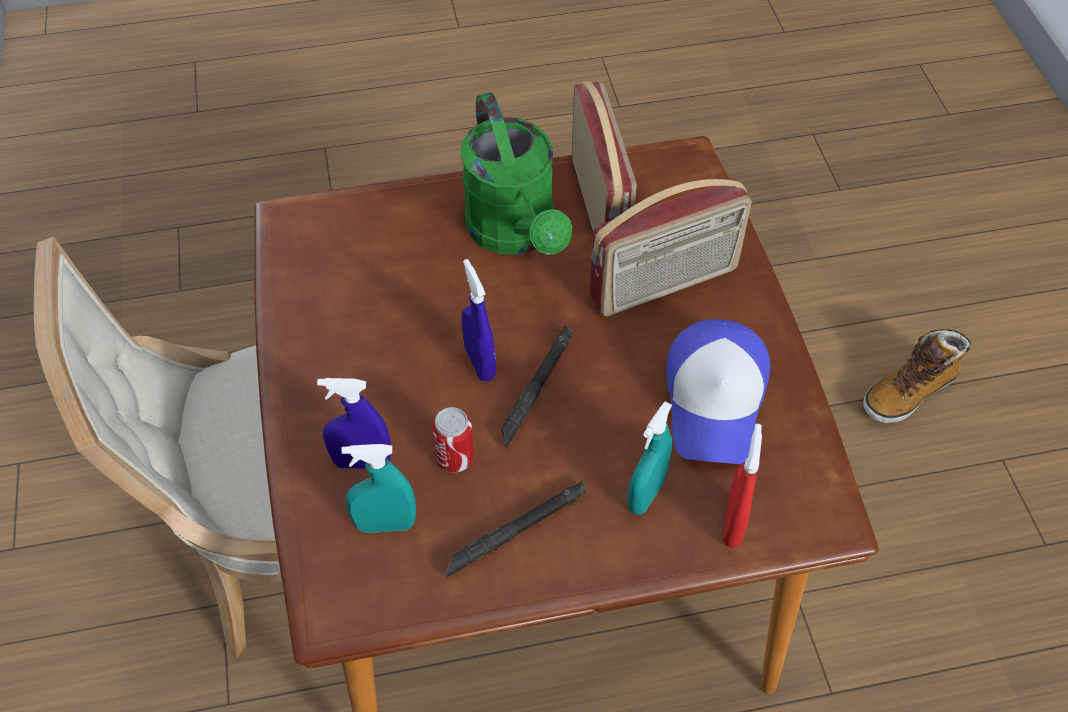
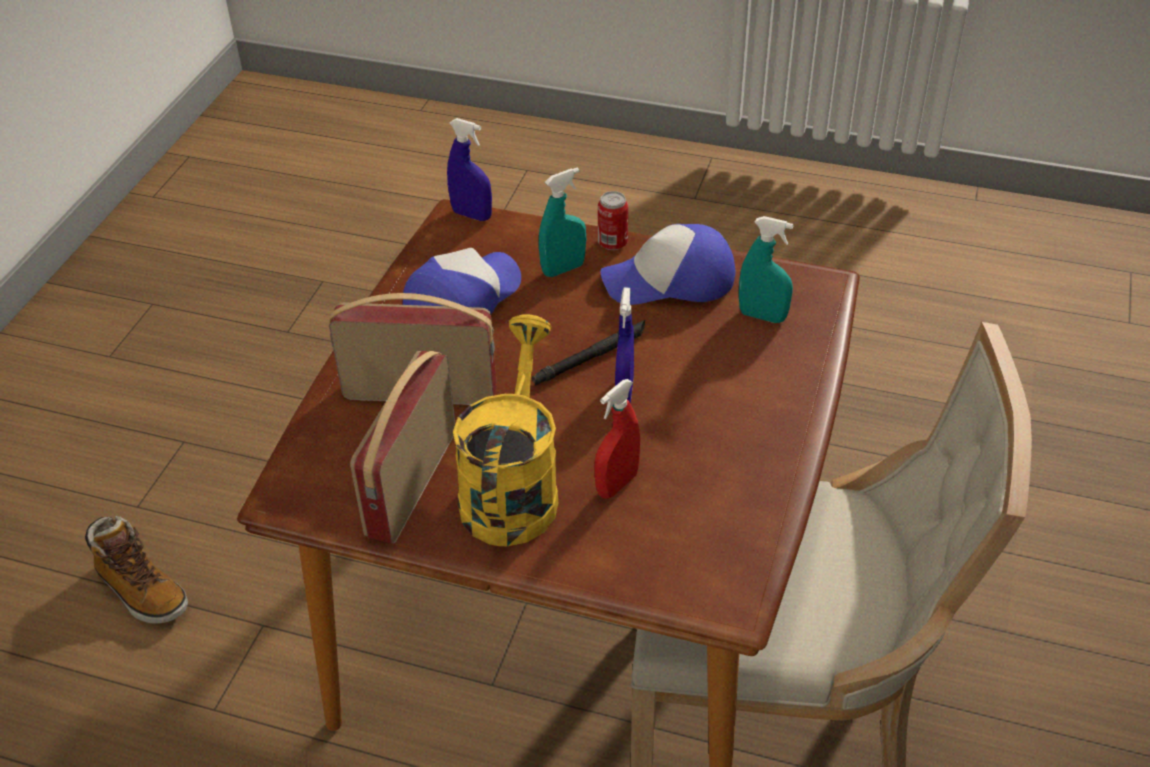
camera: 150 degrees left, 10 degrees down
blue spray bottle [317,378,391,469] -> blue spray bottle moved to [447,118,492,221]
can [432,407,474,472] -> can moved to [598,191,628,250]
black flashlight [446,481,587,578] -> cap [600,224,736,305]
green watering can [461,92,572,255] -> yellow watering can [453,314,558,546]
red spray bottle [723,424,762,548] -> red spray bottle moved to [594,379,640,499]
boot [863,329,971,423] -> boot turned 45 degrees clockwise [85,516,188,624]

